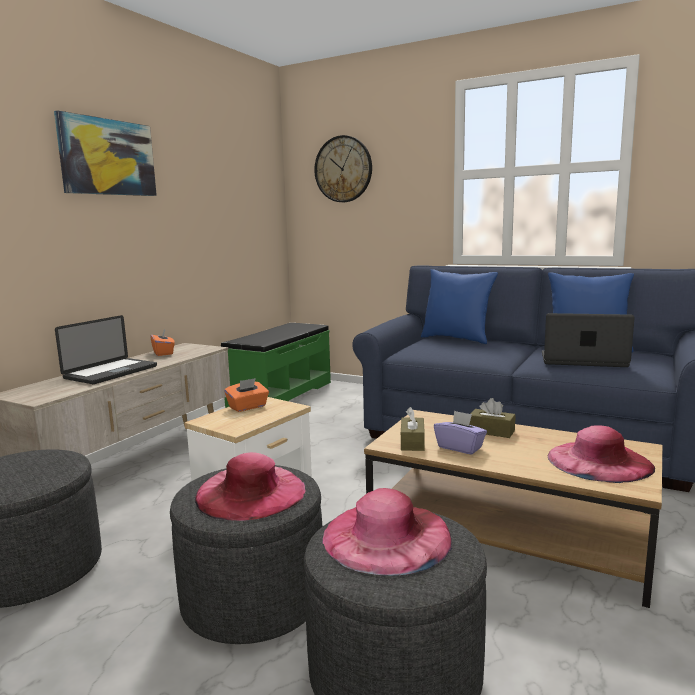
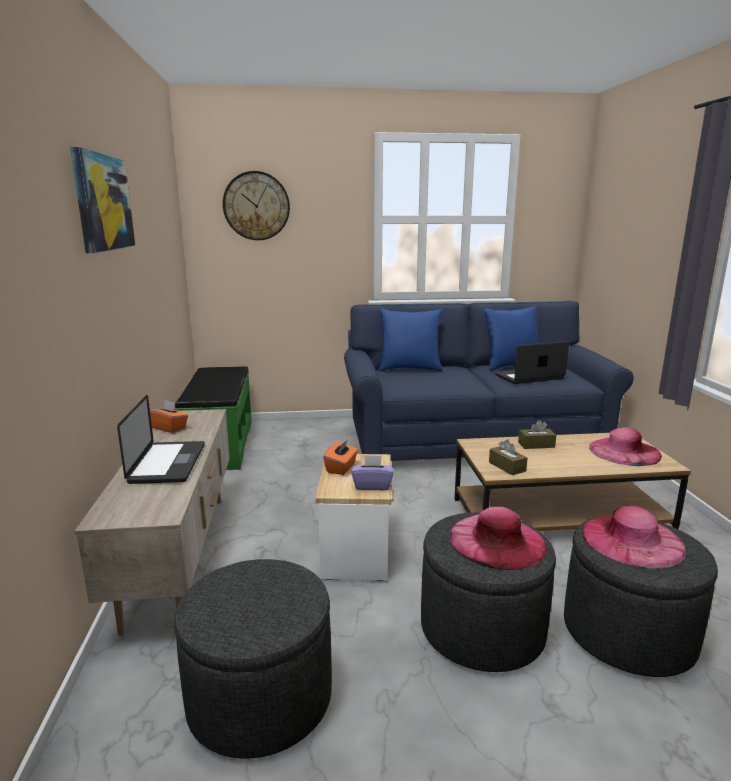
camera: 35 degrees left, 5 degrees up
purple tissue box [434,410,487,455] -> purple tissue box moved to [352,455,393,490]

